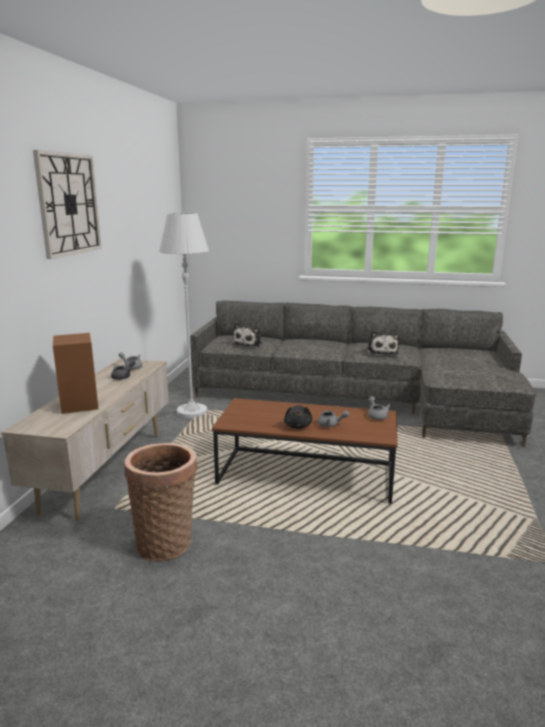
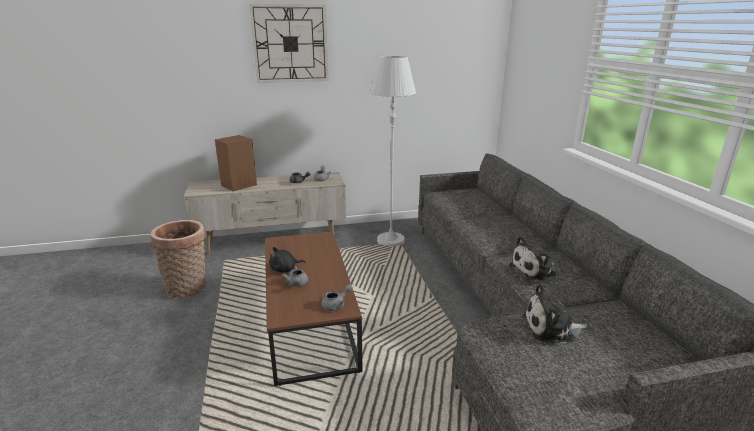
camera: 65 degrees right, 5 degrees up
plush toy [232,322,263,347] -> plush toy moved to [523,284,587,344]

